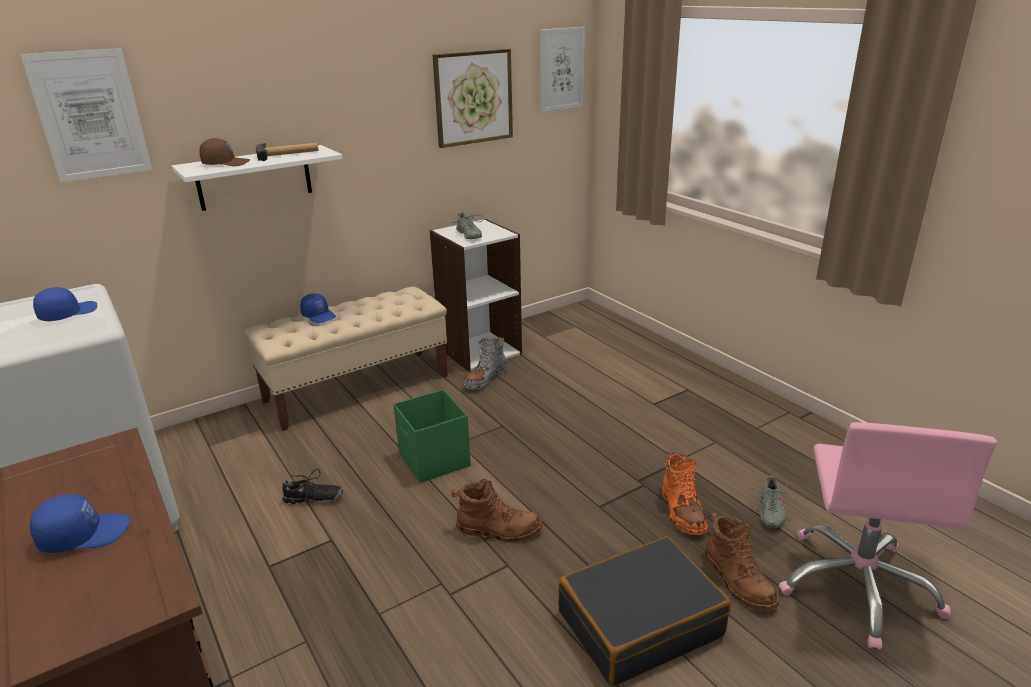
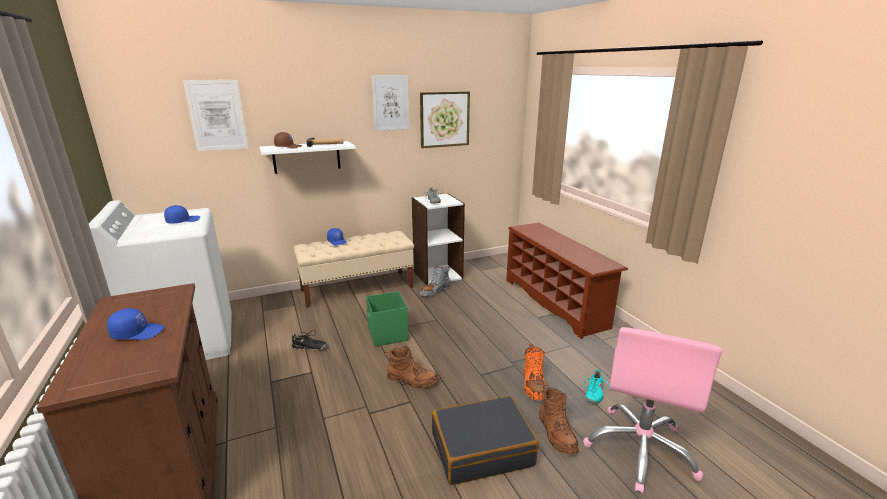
camera: 10 degrees right, 5 degrees down
picture [540,27,585,113] -> picture moved to [372,75,409,131]
grey shoe [751,476,795,528] -> turquoise shoe [583,369,610,404]
none -> brown shoe rack [506,223,628,339]

